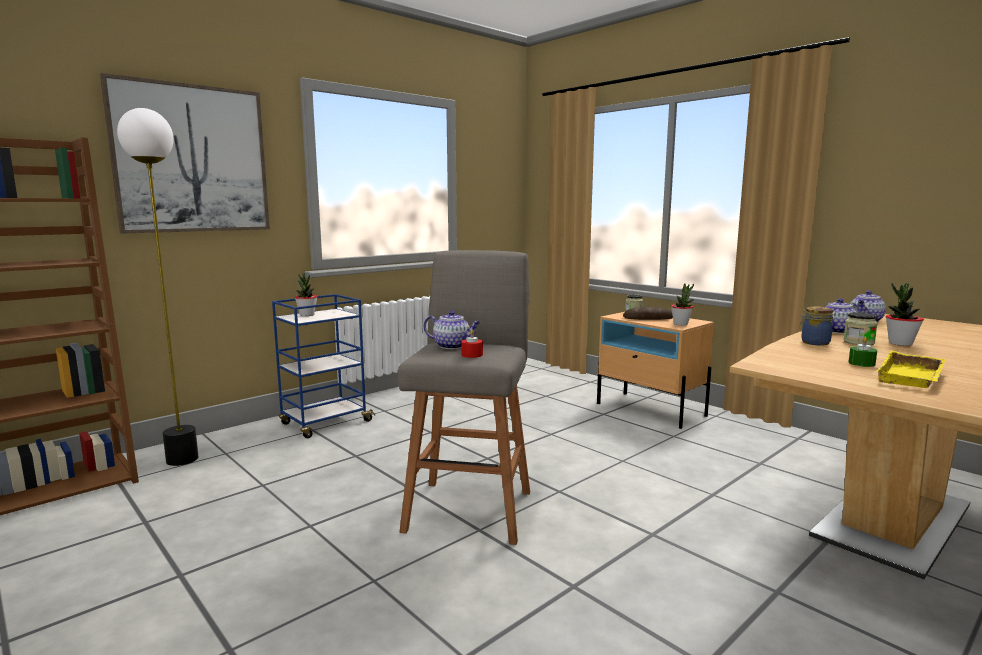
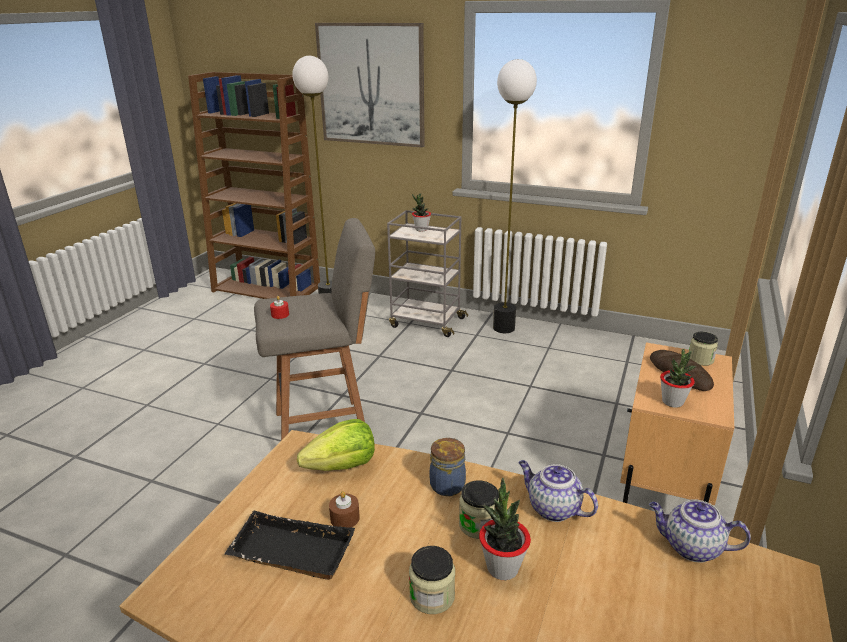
camera: 65 degrees right, 15 degrees up
blue cart [272,294,376,438] -> grey cart [387,210,468,337]
teapot [424,310,481,349] -> none
green candle [849,337,877,367] -> brown candle [329,491,360,528]
yellow tray [876,351,946,388] -> black tray [224,510,355,580]
none -> lettuce [297,419,375,471]
none -> jar [409,546,455,614]
none -> floor lamp [493,59,537,333]

